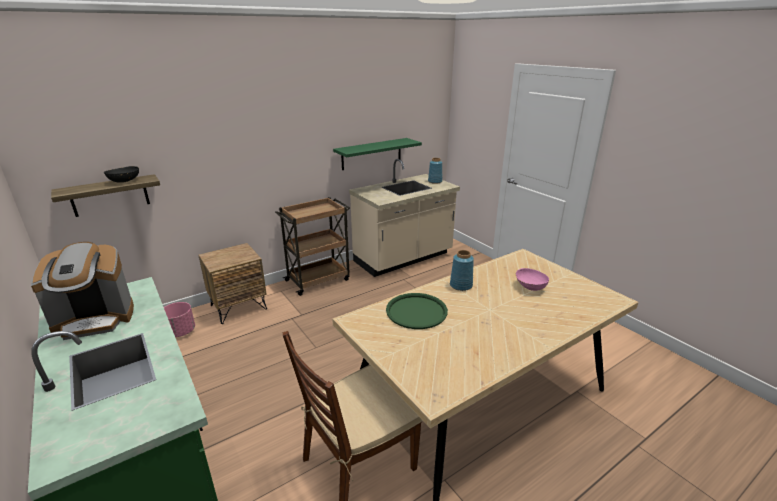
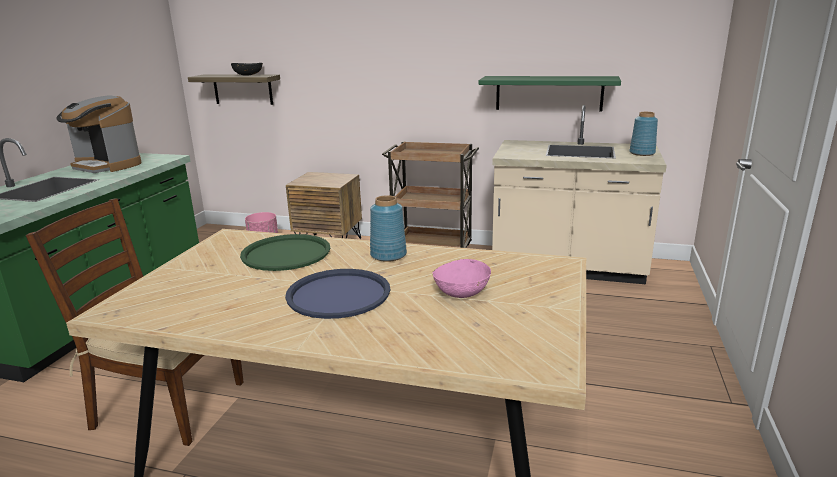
camera: 50 degrees right, 5 degrees down
none -> blue tray [285,269,390,319]

